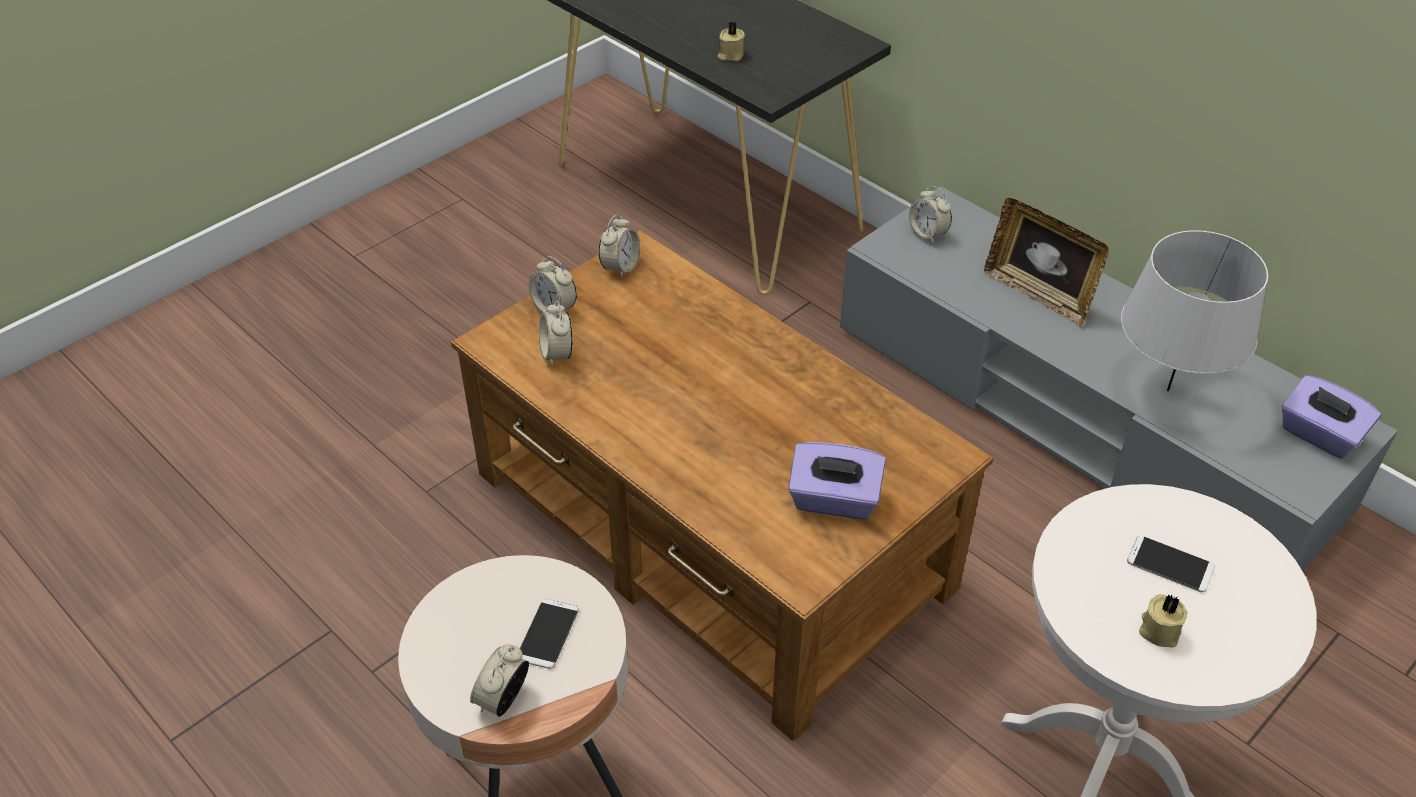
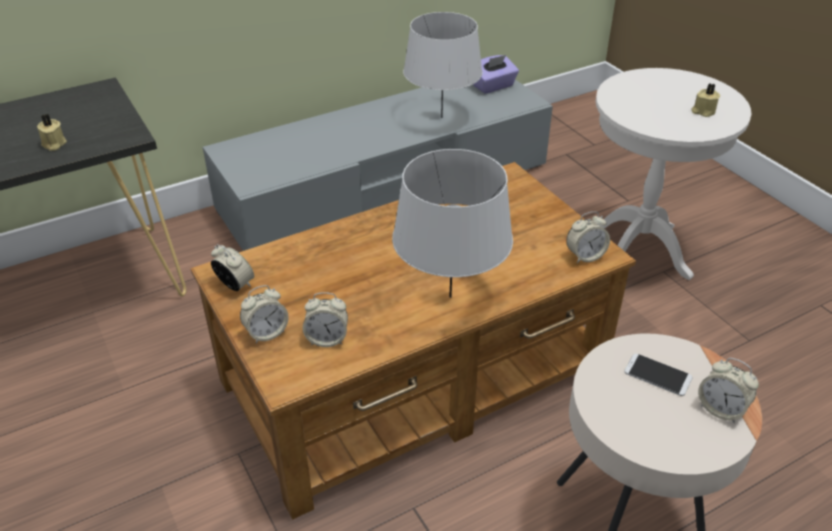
camera: 75 degrees left, 5 degrees down
purple tissue box [788,442,886,519] -> none
alarm clock [909,186,952,244] -> alarm clock moved to [566,211,610,263]
picture frame [984,198,1109,327] -> none
phone [1127,536,1215,592] -> none
none -> grey table lamp [392,149,513,298]

